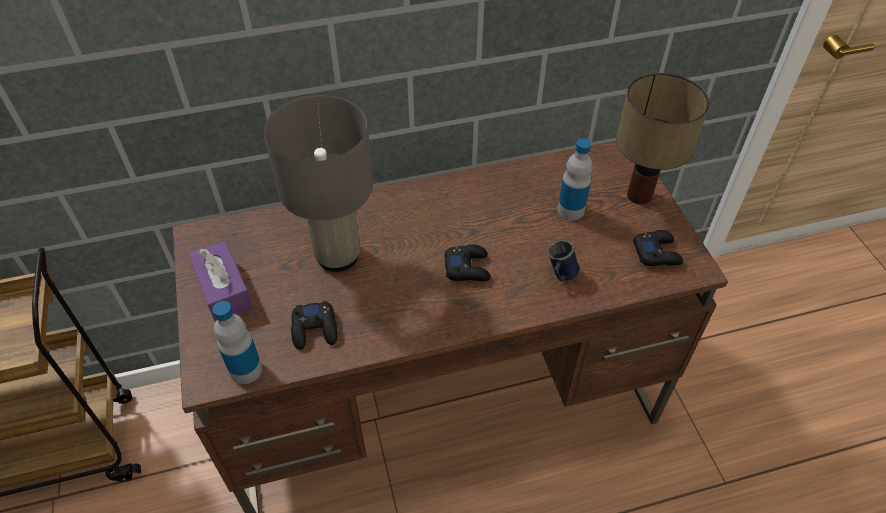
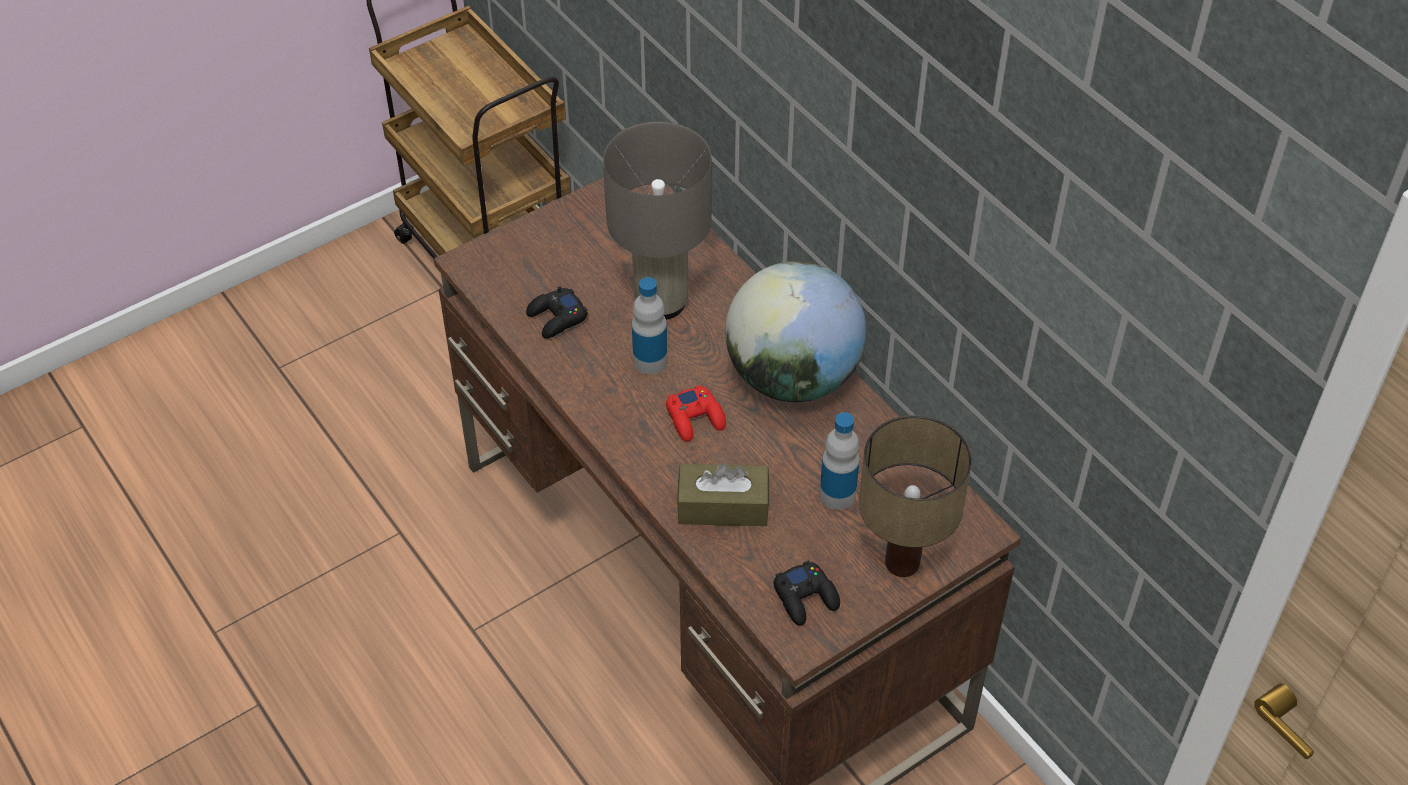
camera: 70 degrees right, 0 degrees up
purple tissue box [188,241,253,322] -> none
bottle [213,301,262,384] -> bottle moved to [632,277,668,374]
black game controller [444,244,491,281] -> red game controller [666,385,726,442]
blue mug [547,240,580,282] -> brown tissue box [677,463,769,526]
none -> globe [725,261,867,402]

